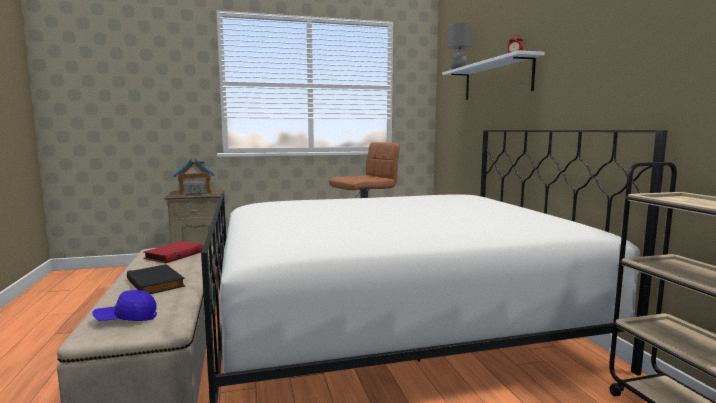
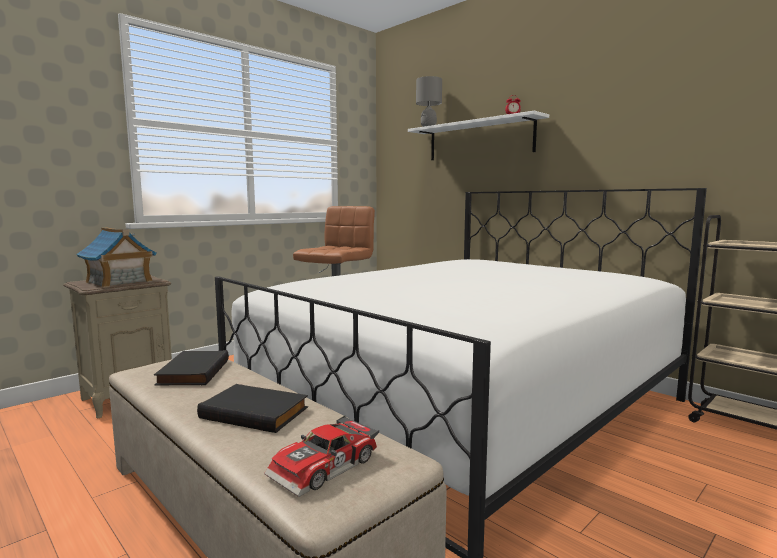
camera: 30 degrees left, 0 degrees up
blue cap [92,290,157,321] -> toy car [264,415,379,497]
red book [144,241,204,263] -> black book [154,350,229,385]

